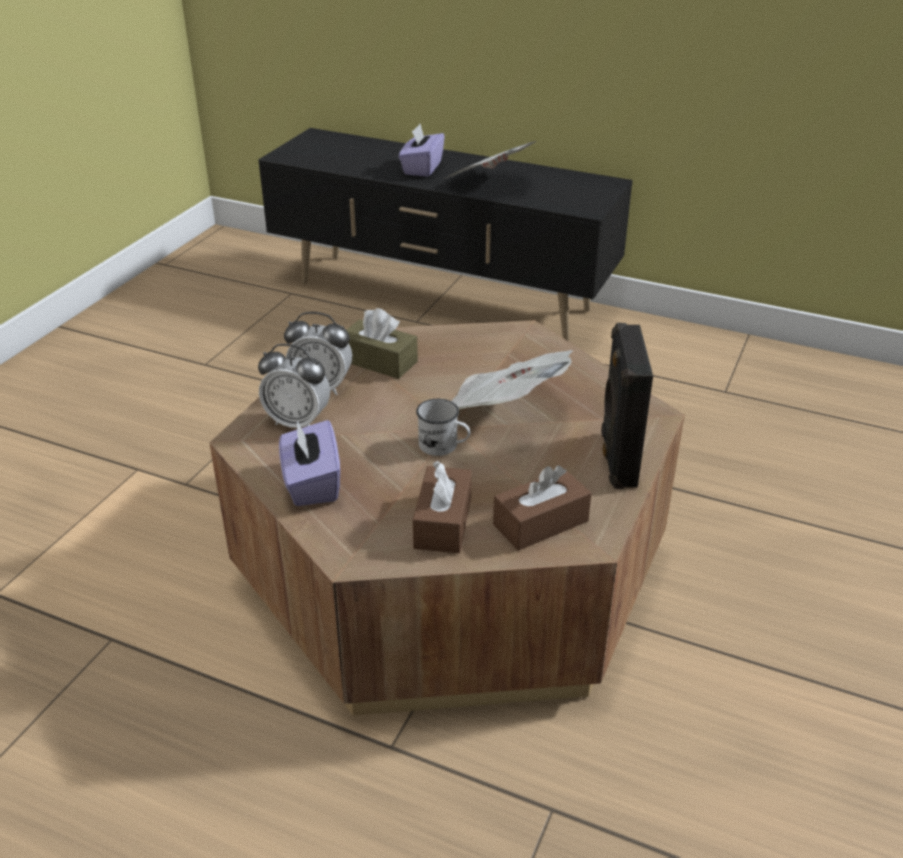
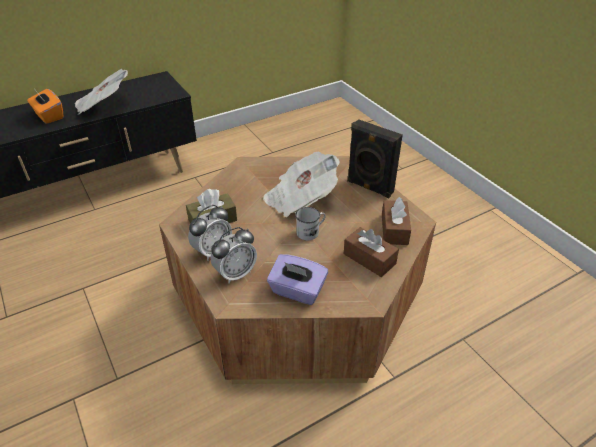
camera: 55 degrees left, 5 degrees up
purple tissue box [399,124,445,177] -> orange tissue box [27,89,64,124]

